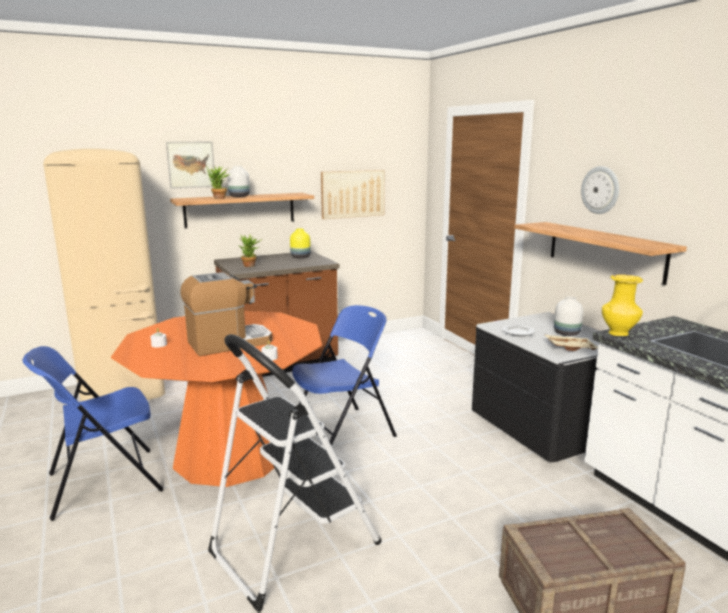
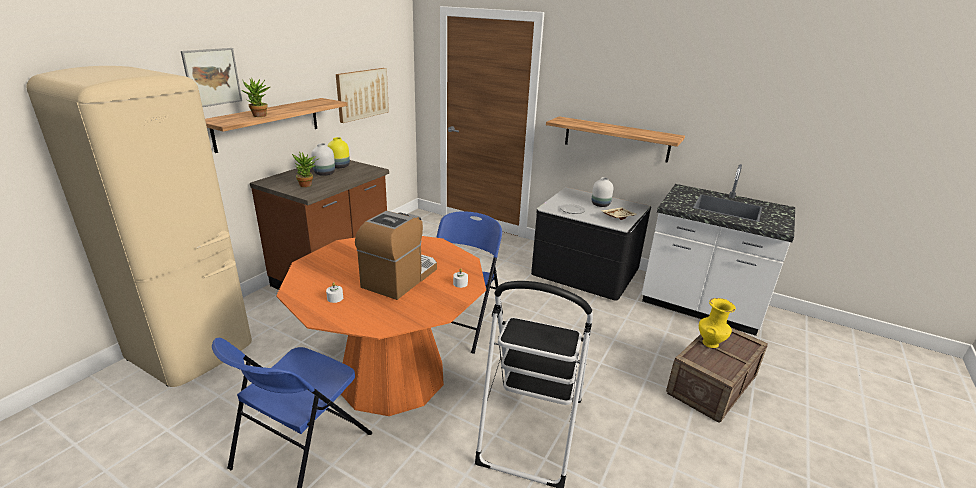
camera: 35 degrees left, 10 degrees up
white vase [227,166,250,197] -> white vase moved to [311,143,335,176]
wall clock [581,166,619,214] -> none
yellow vase [602,274,643,336] -> yellow vase moved to [699,298,736,348]

